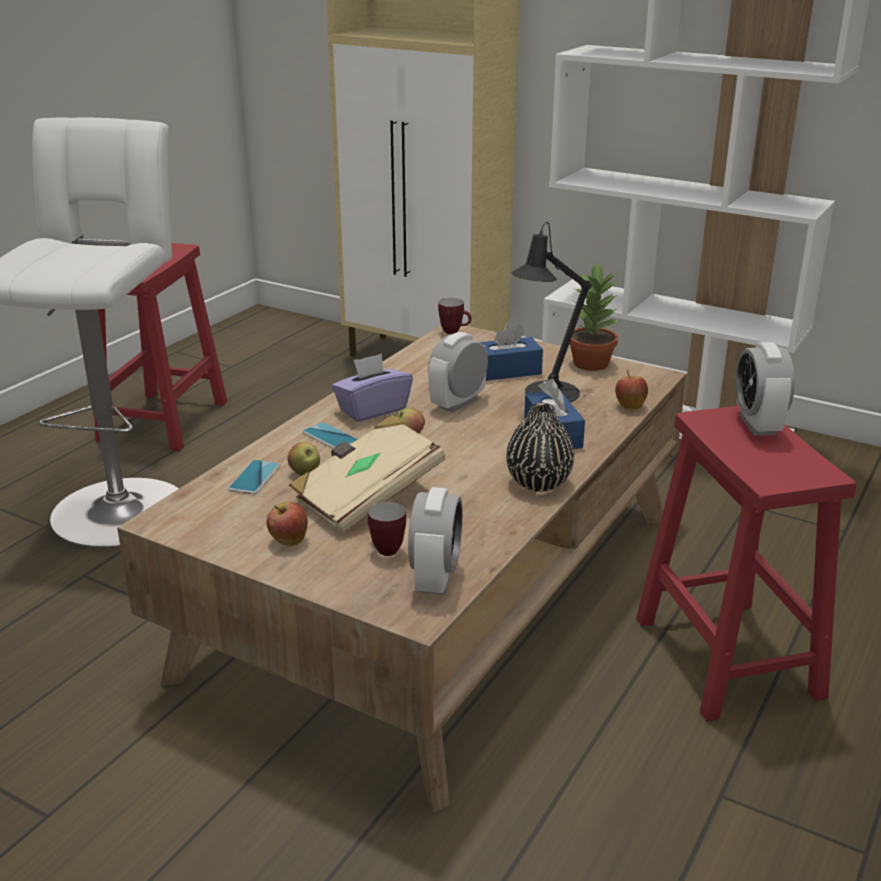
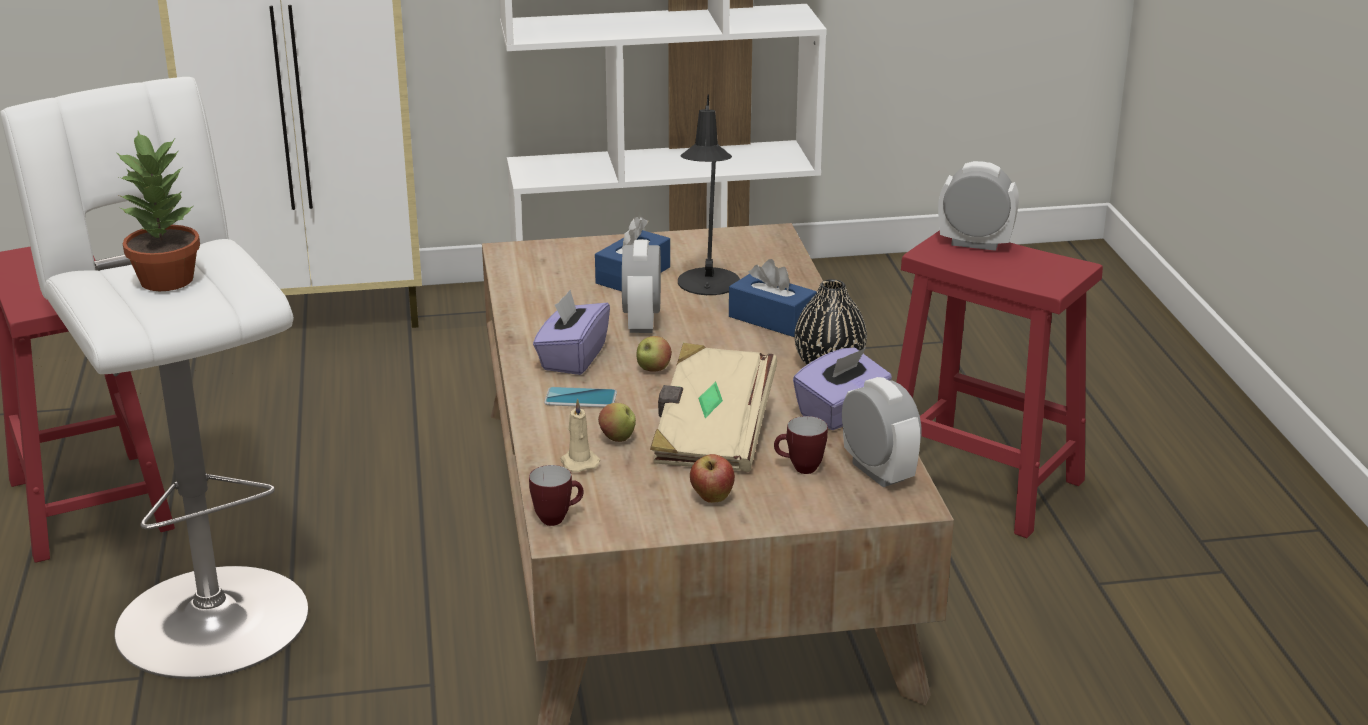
camera: 40 degrees left, 0 degrees up
phone [228,460,280,494] -> beige candle [561,399,600,472]
mug [438,298,472,334] -> mug moved to [529,465,584,526]
potted plant [569,263,620,371] -> potted plant moved to [117,131,200,291]
apple [615,370,648,410] -> none
alarm clock [736,342,795,435] -> alarm clock turned 150 degrees clockwise [938,161,1019,251]
none -> purple tissue box [793,347,892,430]

